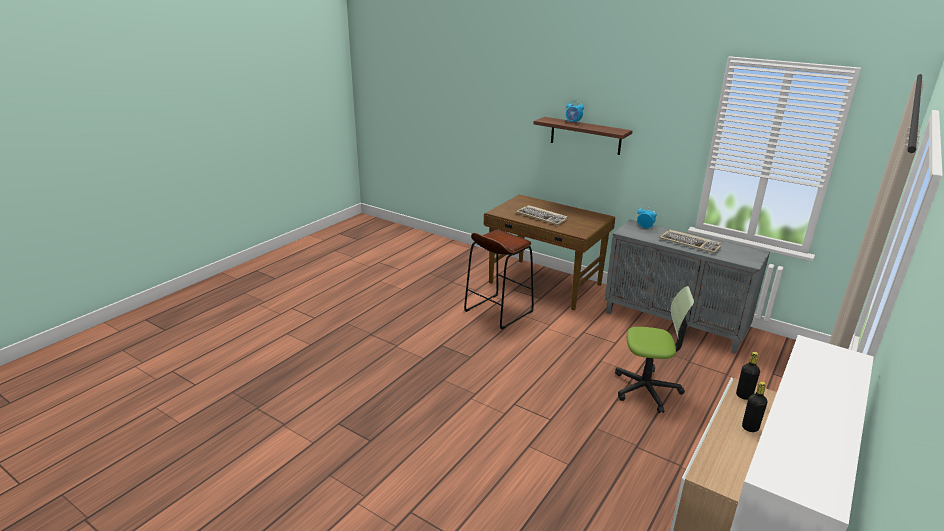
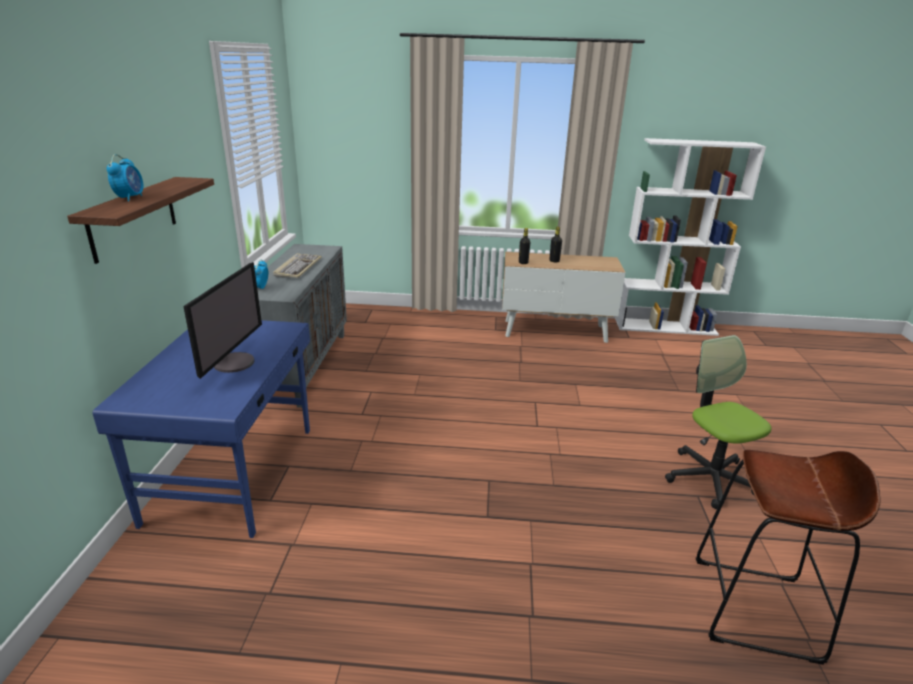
camera: 120 degrees left, 0 degrees up
brown stool [464,230,534,329] -> brown stool moved to [696,450,881,665]
brown desk [484,195,615,311] -> blue desk [93,320,310,538]
keyboard [516,205,568,225] -> monitor [183,262,262,379]
office chair [615,286,695,413] -> office chair moved to [665,335,772,509]

